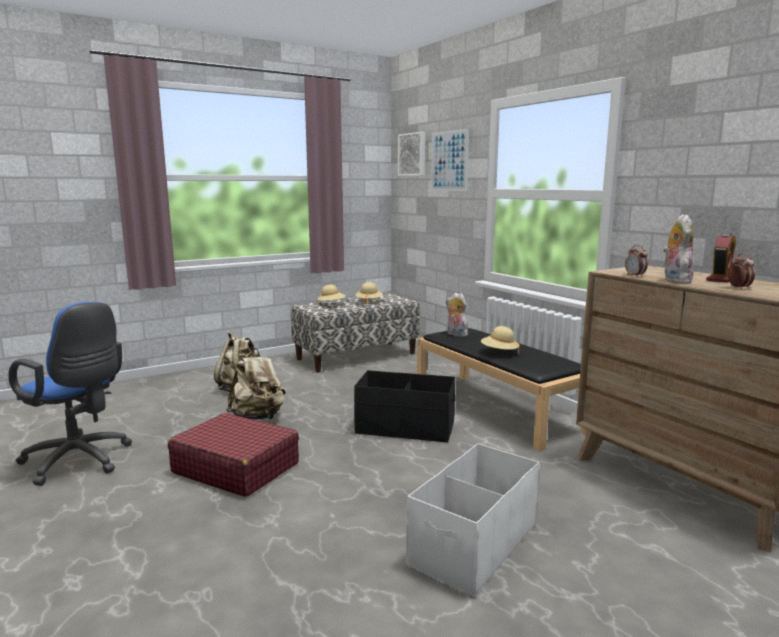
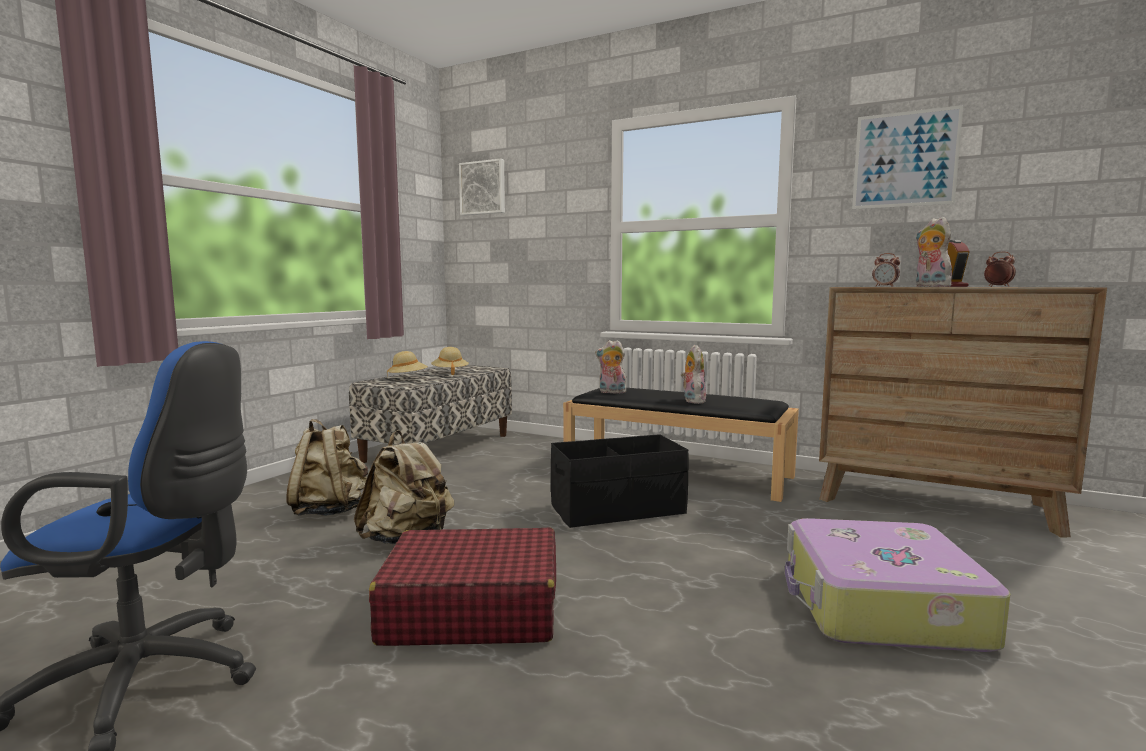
camera: 30 degrees left, 5 degrees down
white storage box [406,444,540,597] -> suitcase [785,518,1010,652]
picture [431,129,469,191] -> picture moved to [852,105,963,209]
beige hat [481,326,519,355] -> plush toy [681,345,706,404]

